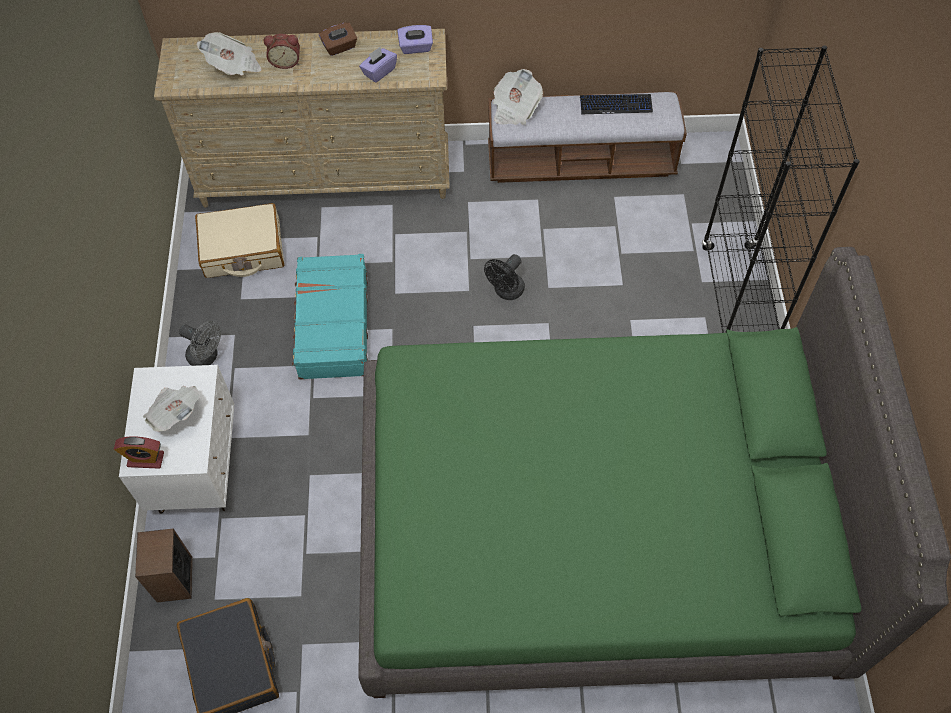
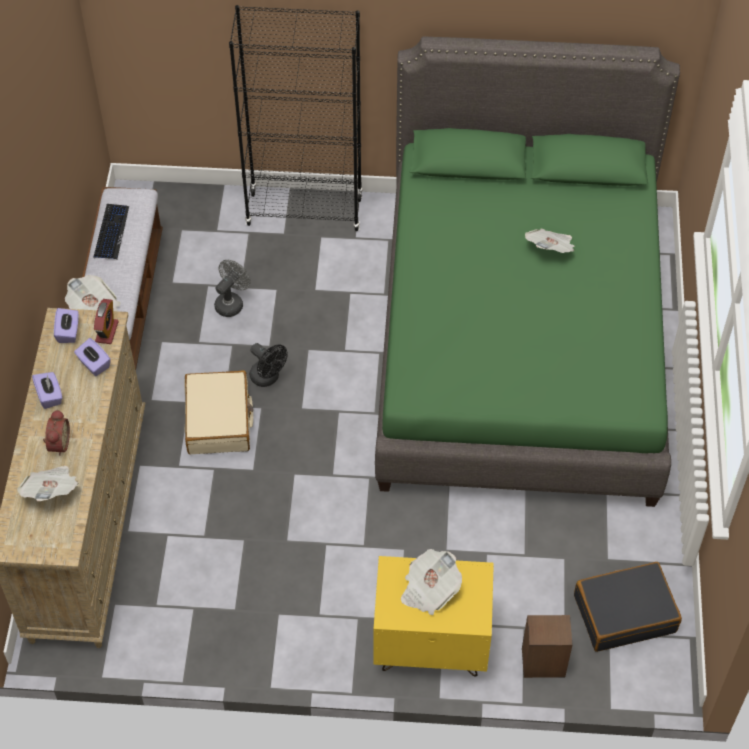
camera: 85 degrees left, 5 degrees down
alarm clock [114,436,164,469] -> alarm clock moved to [94,299,119,344]
white nightstand [119,365,234,514] -> yellow nightstand [374,556,494,677]
grey fan [179,321,221,366] -> grey fan moved to [214,260,251,317]
beige suitcase [195,203,285,278] -> beige suitcase moved to [184,370,253,454]
turquoise suitcase [292,254,368,380] -> none
brown tissue box [319,22,357,56] -> purple tissue box [32,372,62,409]
none -> newspaper [525,228,575,253]

